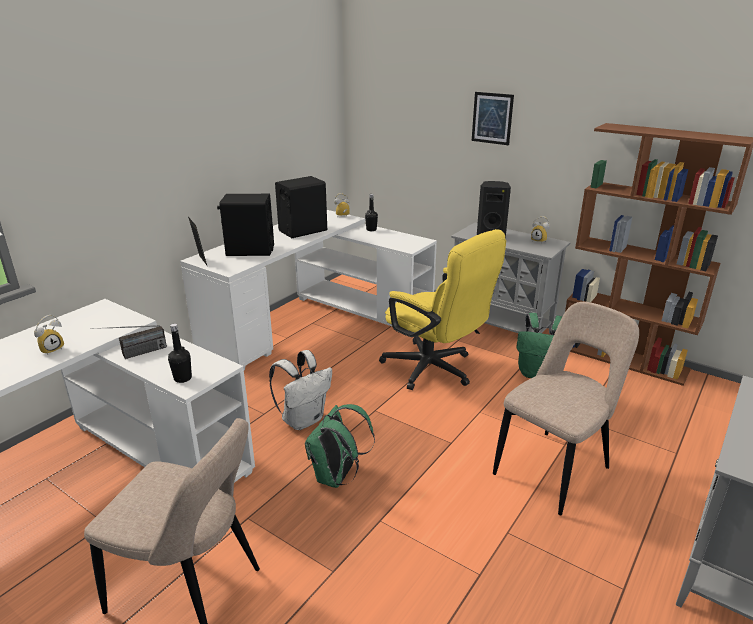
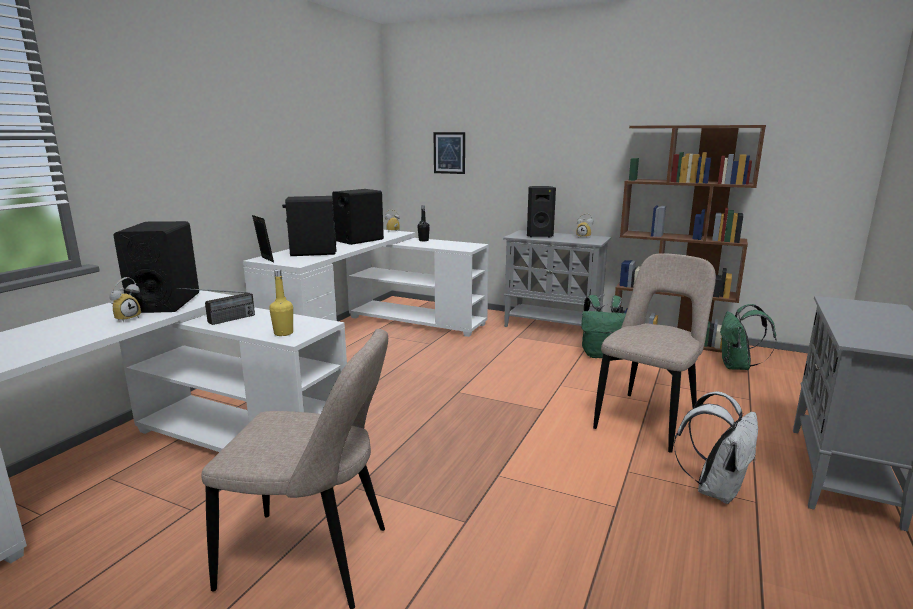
camera: 10 degrees left, 10 degrees down
black bottle [168,323,192,383] -> yellow bottle [269,269,293,336]
white backpack [269,350,332,430] -> white backpack moved to [674,392,758,504]
green backpack [305,404,375,488] -> green backpack moved to [720,304,777,370]
yellow office chair [379,229,506,390] -> none
picture [472,92,514,145] -> picture moved to [433,132,465,174]
none -> black speaker [113,221,199,313]

